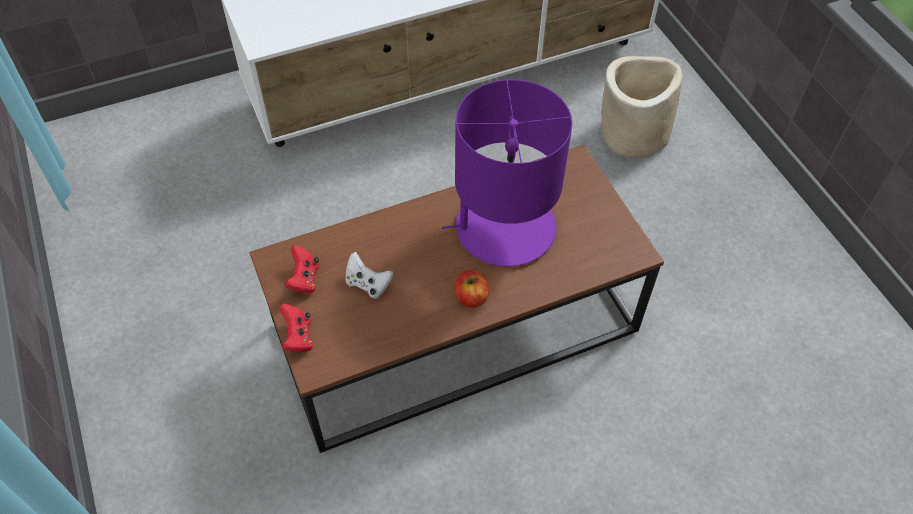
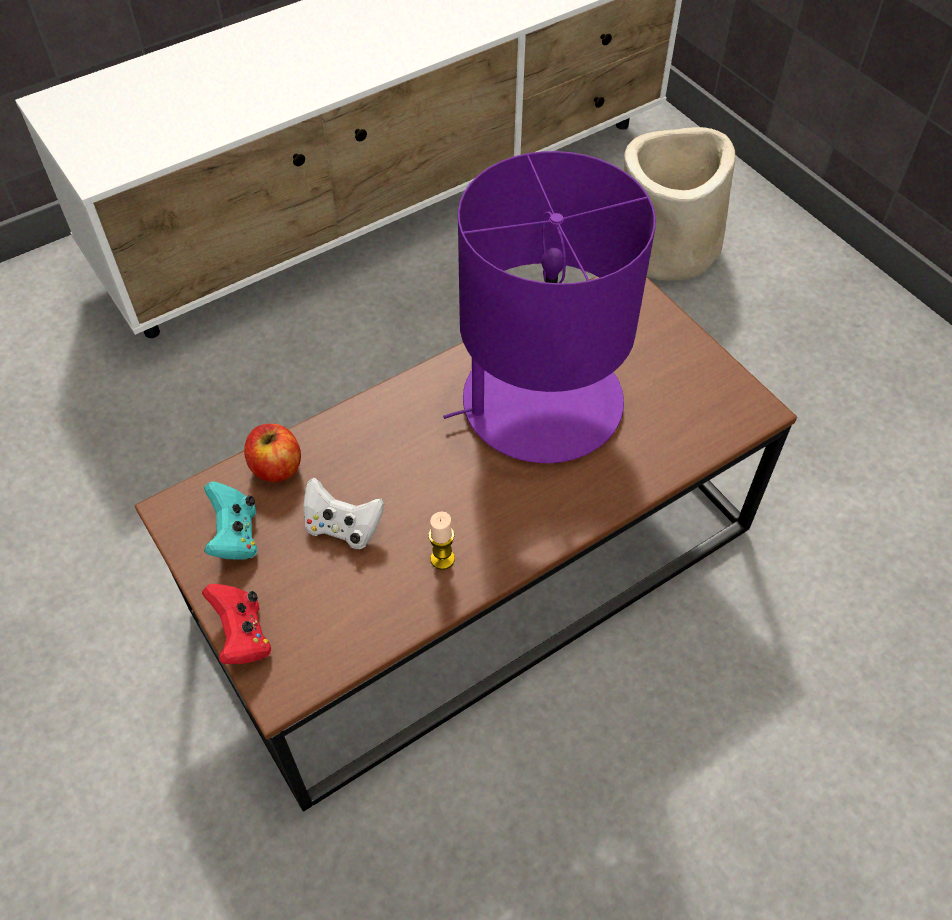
camera: 10 degrees left, 0 degrees up
red game controller [284,245,319,294] -> turquoise game controller [204,482,257,560]
apple [455,270,489,308] -> apple moved to [244,424,301,482]
none -> candle [428,511,455,570]

